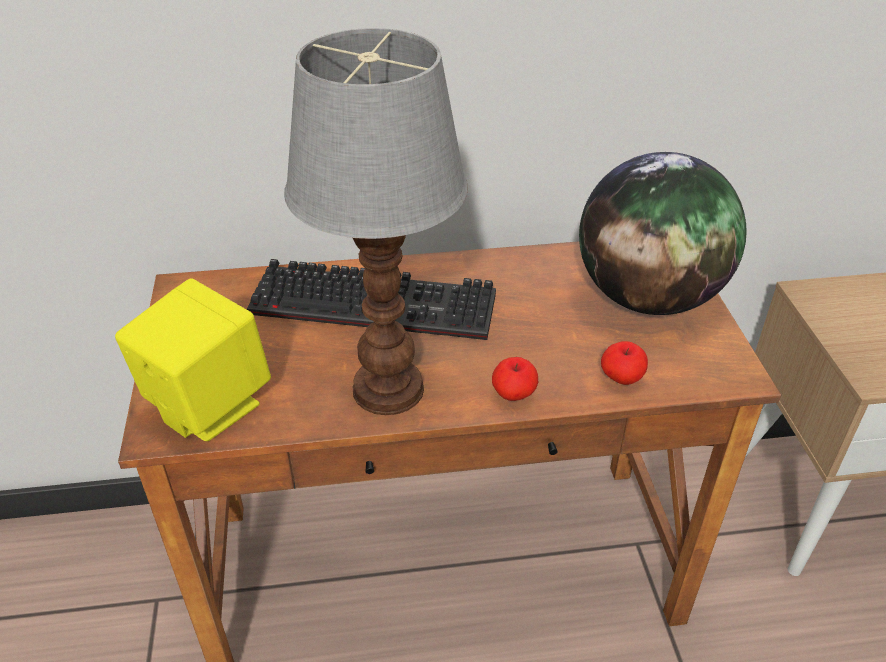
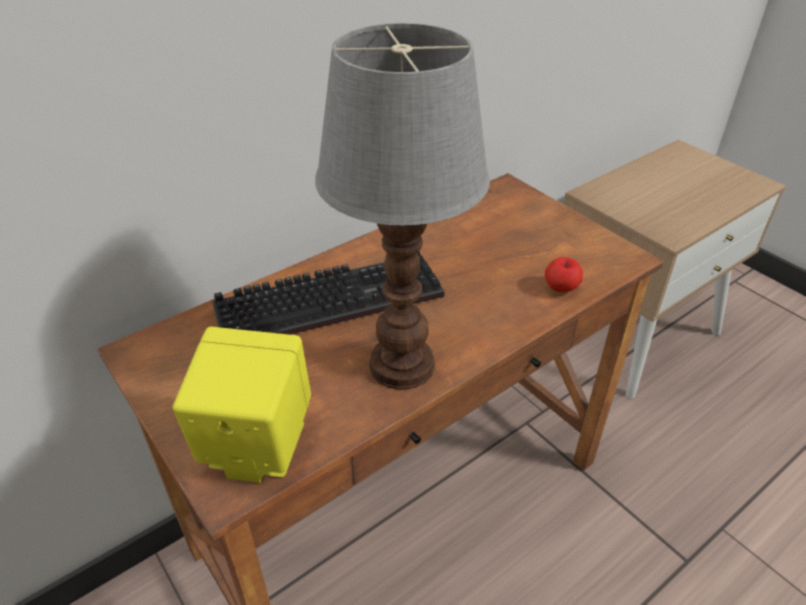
camera: 30 degrees left, 0 degrees up
apple [492,357,538,401] -> none
globe [579,152,747,315] -> none

